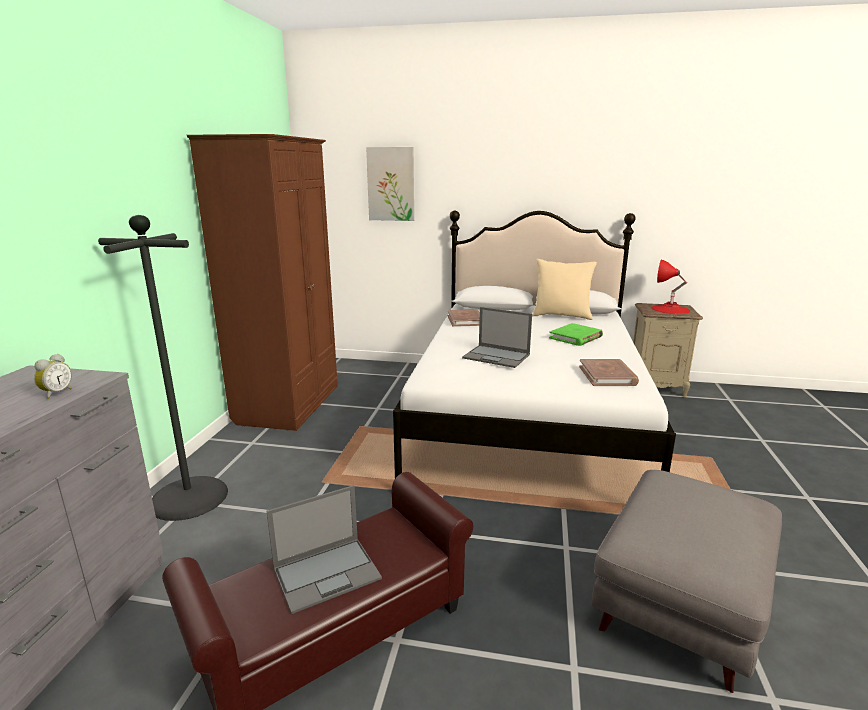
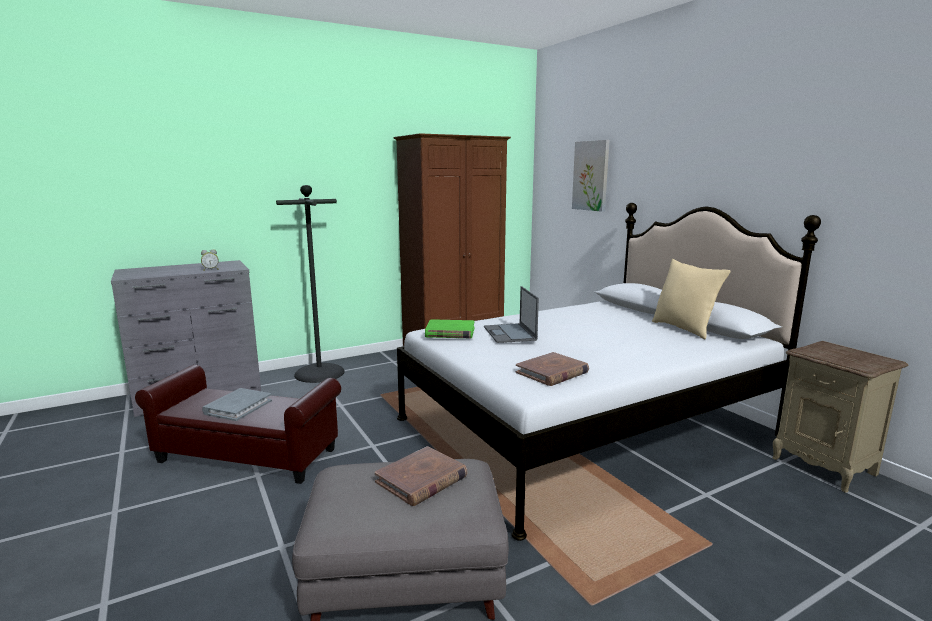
camera: 50 degrees right, 5 degrees down
laptop [267,485,382,614] -> grey book [202,388,272,421]
brown book [447,309,480,327] -> brown book moved to [375,446,468,506]
green book [549,323,603,346] -> green book moved to [425,319,475,338]
red table lamp [652,260,690,314] -> none

